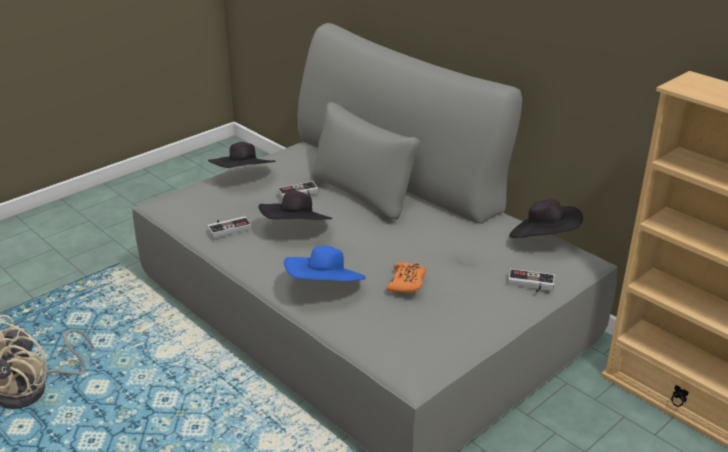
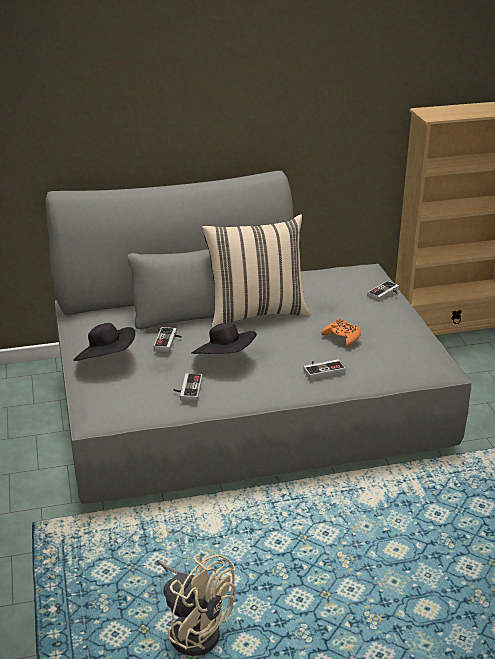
camera: 60 degrees left, 0 degrees up
blue hat [284,246,366,281] -> game controller [303,359,345,380]
black hat [509,199,583,238] -> none
none -> beige pillow [202,214,310,328]

